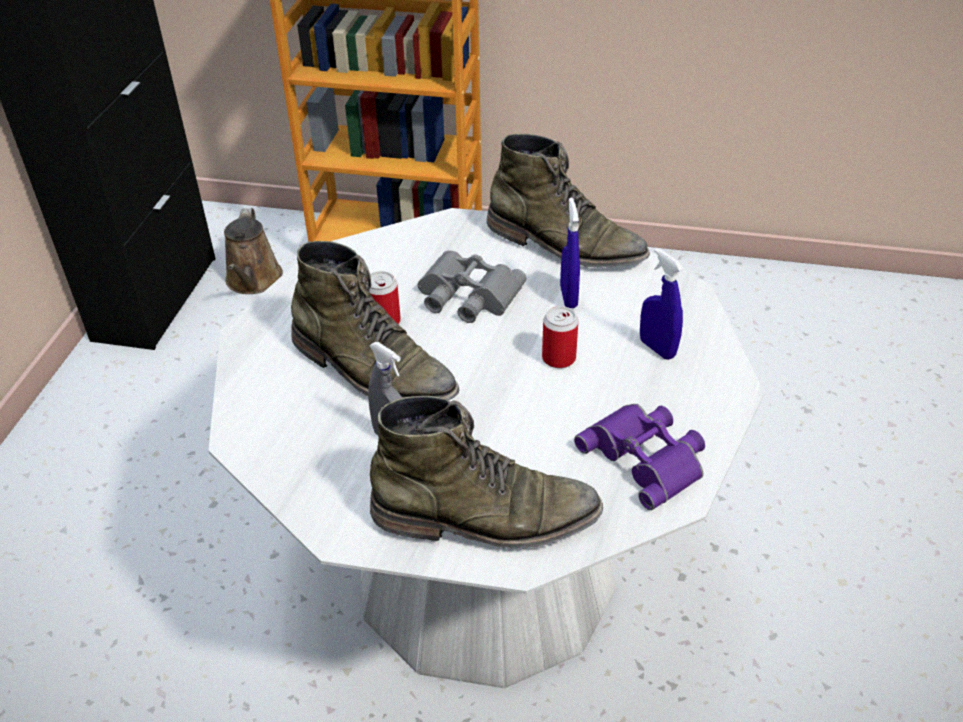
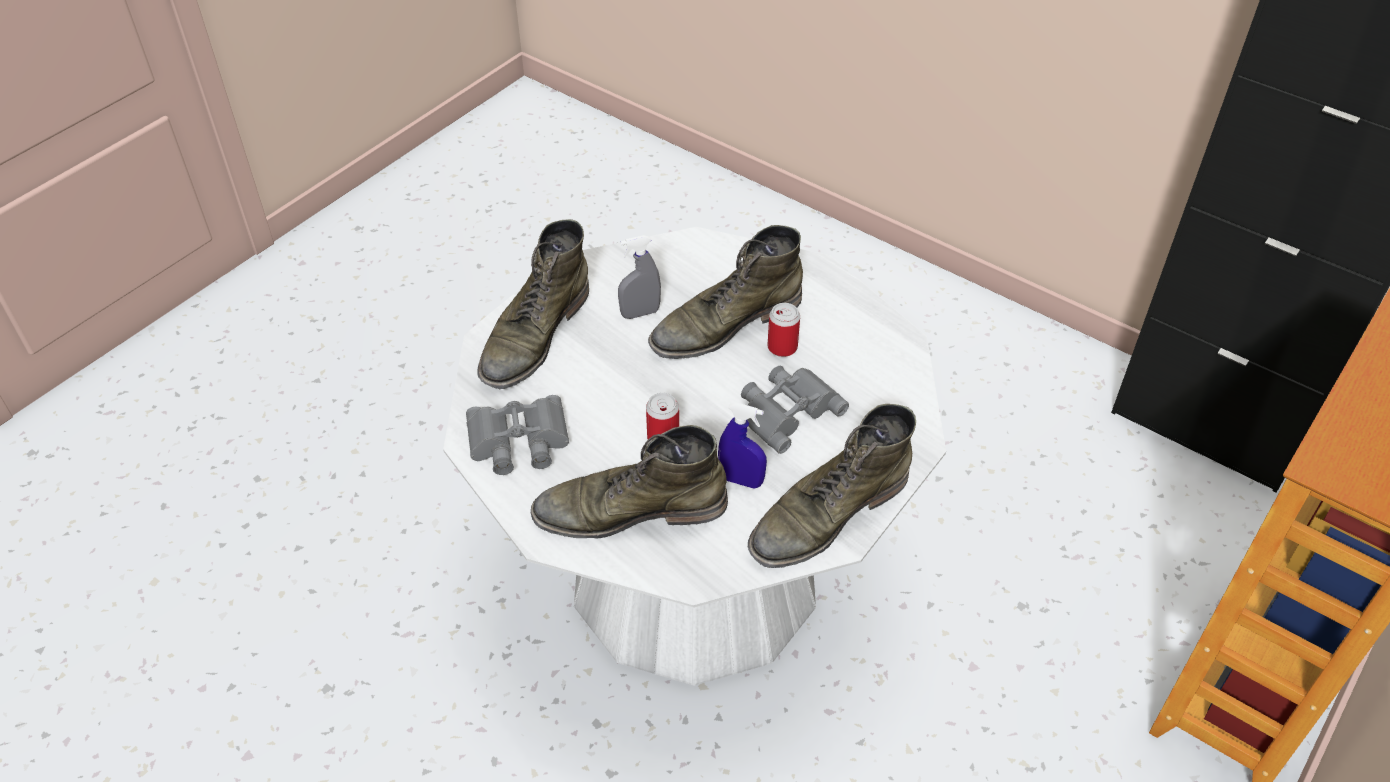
camera: 115 degrees right, 5 degrees up
brown watering can [224,208,283,294] -> none
purple binoculars [574,404,705,510] -> grey binoculars [466,395,569,475]
blue spray bottle [640,248,683,360] -> green boot [531,425,728,539]

